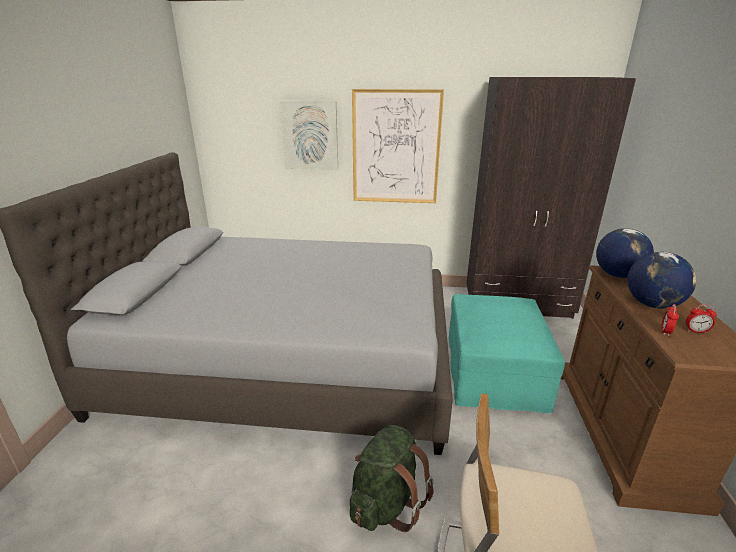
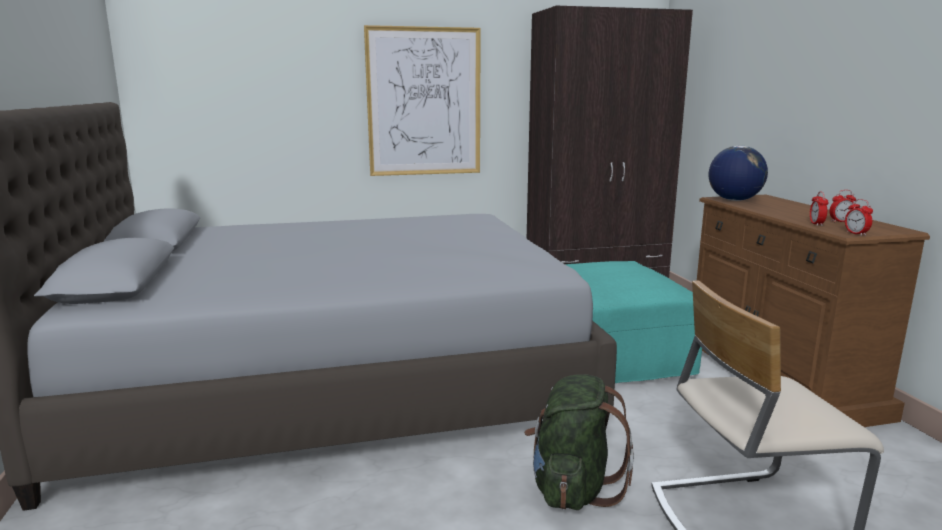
camera: 20 degrees left, 10 degrees down
picture [280,101,338,170] -> none
globe [627,252,696,309] -> none
none -> alarm clock [845,199,873,236]

